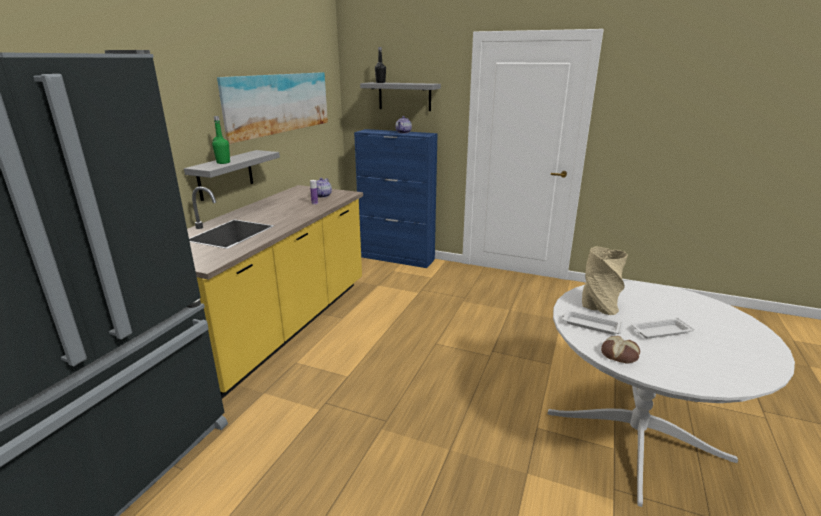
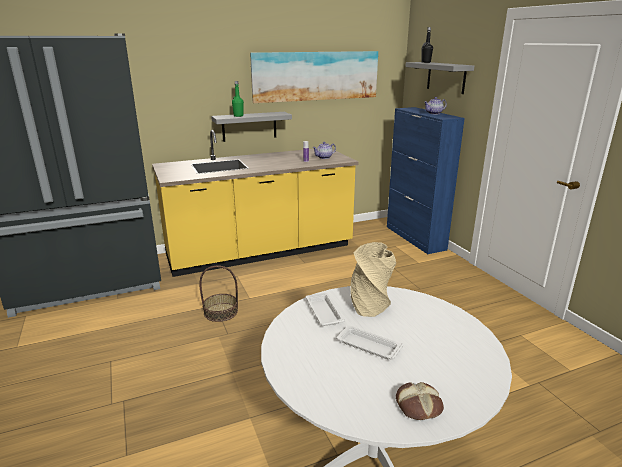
camera: 45 degrees right, 0 degrees up
bread [601,336,640,364] -> bread moved to [396,382,444,420]
none -> basket [199,266,238,322]

